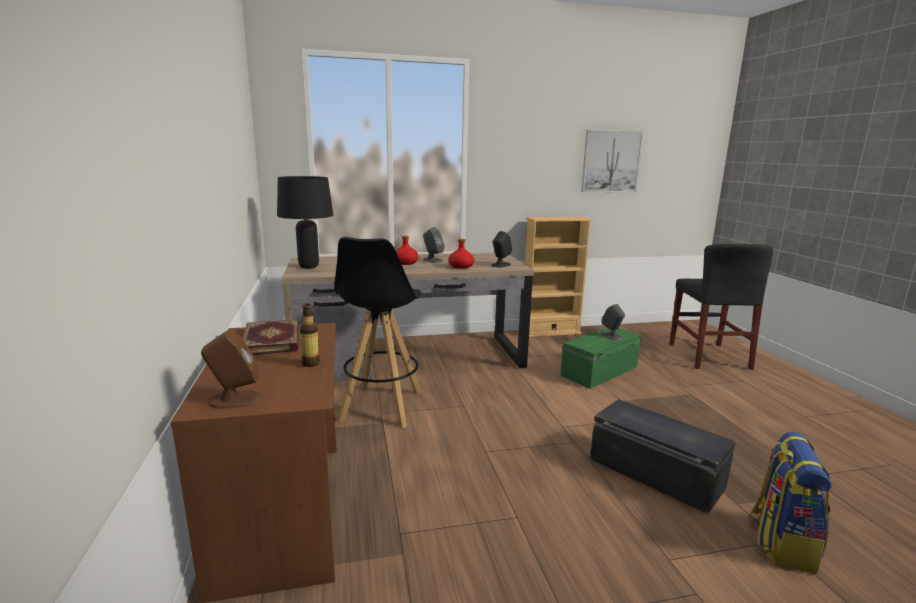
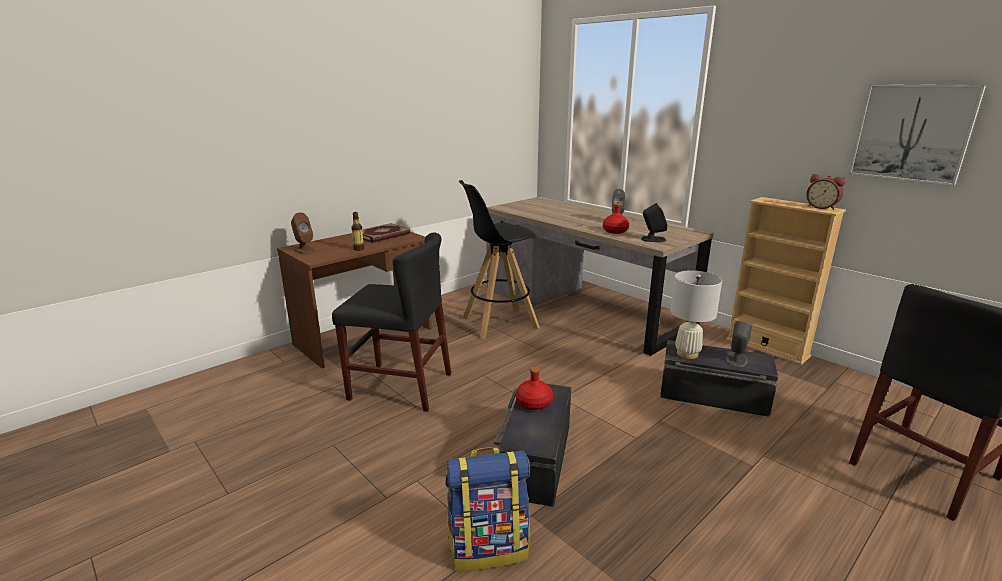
camera: 60 degrees right, 5 degrees up
black table lamp [277,176,333,268] -> none
red bottle [396,236,418,265] -> red bottle moved to [516,366,553,410]
green storage box [560,328,641,389] -> black storage box [660,340,778,417]
none -> black chair [332,232,451,412]
none -> white table lamp [670,270,722,359]
none -> alarm clock [806,174,845,210]

